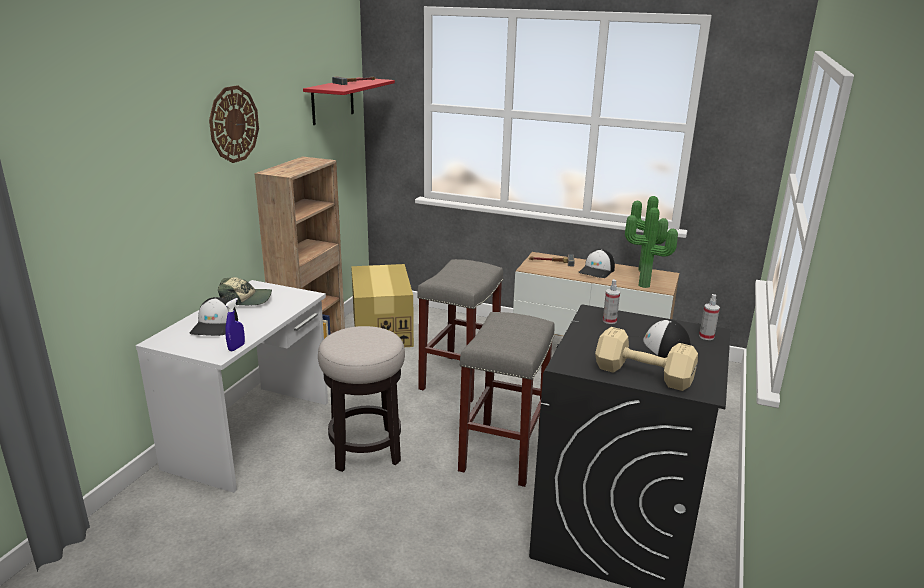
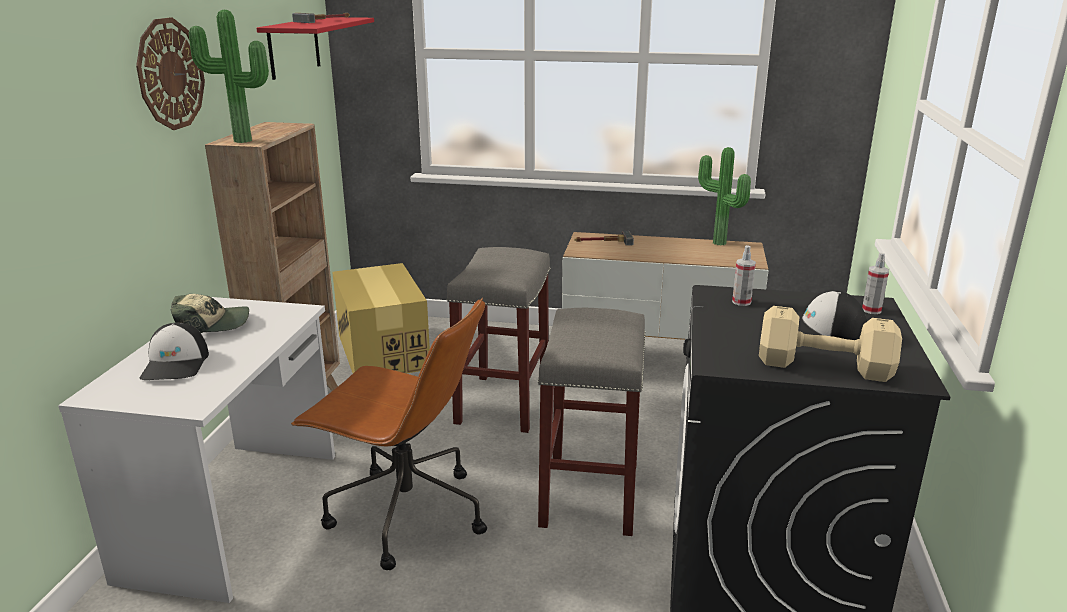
camera: 10 degrees left, 0 degrees up
blue spray bottle [225,298,245,351] -> none
stool [318,326,405,472] -> brown office chair [291,298,487,570]
cap [579,249,615,278] -> none
potted plant [625,207,678,288] -> potted plant moved to [189,10,269,143]

